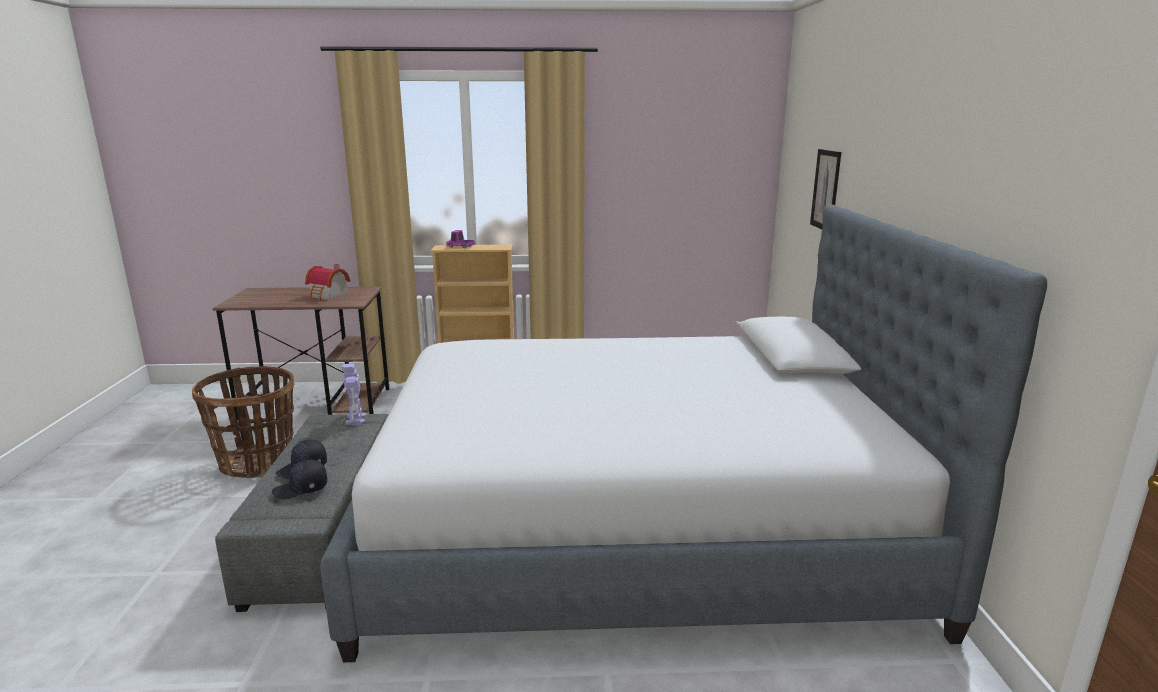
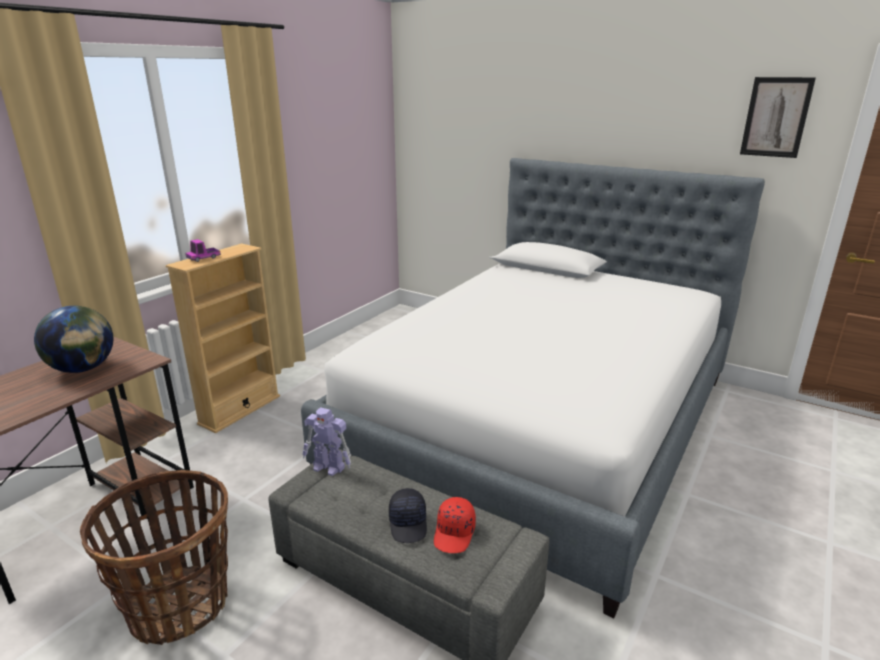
camera: 55 degrees left, 5 degrees up
black cap [272,460,327,499] -> red cap [434,497,476,553]
toy house [305,264,350,301] -> globe [34,306,113,373]
picture [810,149,841,229] -> picture moved to [740,77,816,158]

